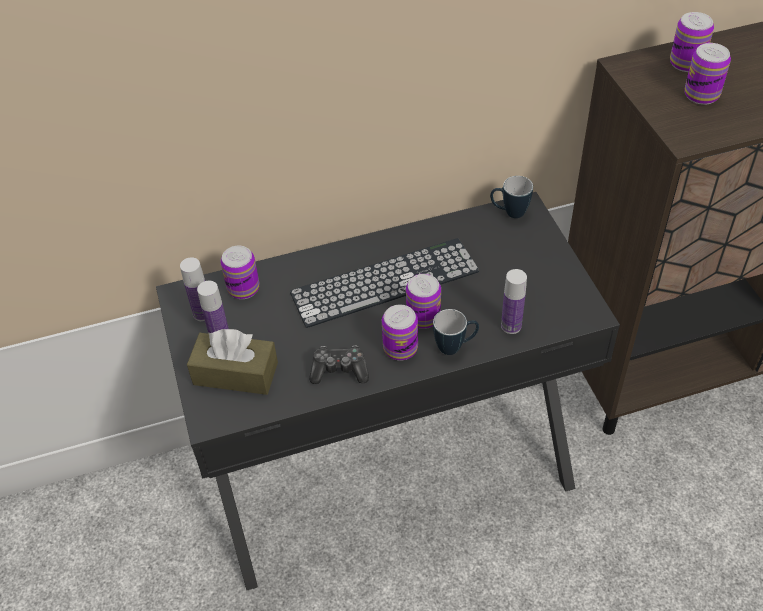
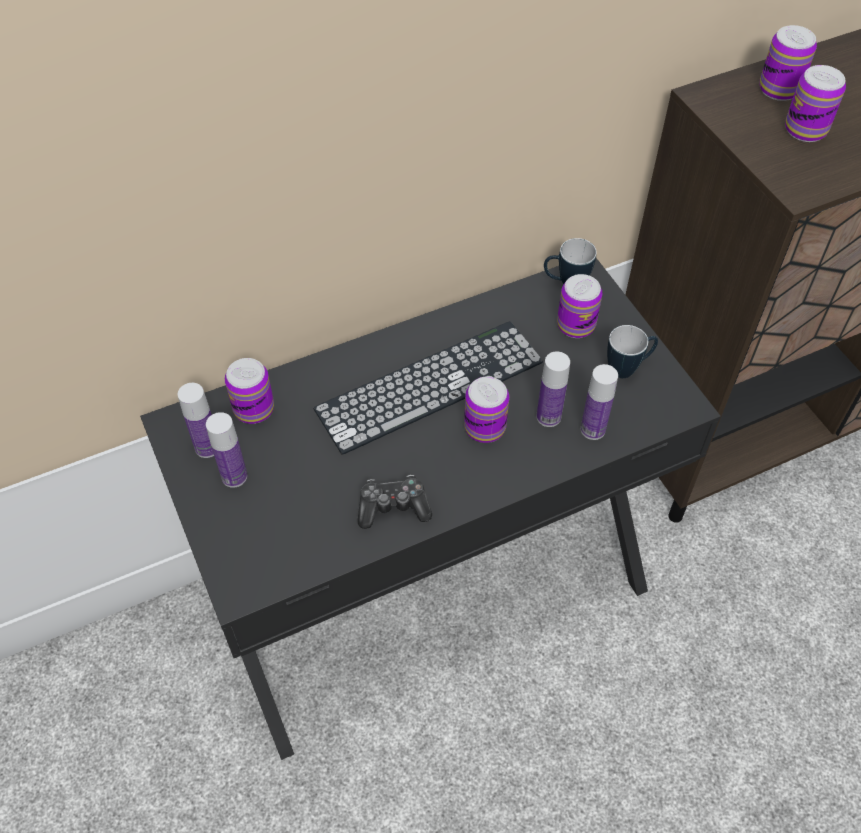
camera: 10 degrees left, 5 degrees up
brown tissue box [187,329,278,395] -> none
can [382,305,418,361] -> can moved to [557,274,602,338]
mug [433,309,479,355] -> mug moved to [607,325,658,378]
none -> bottle [536,351,570,427]

